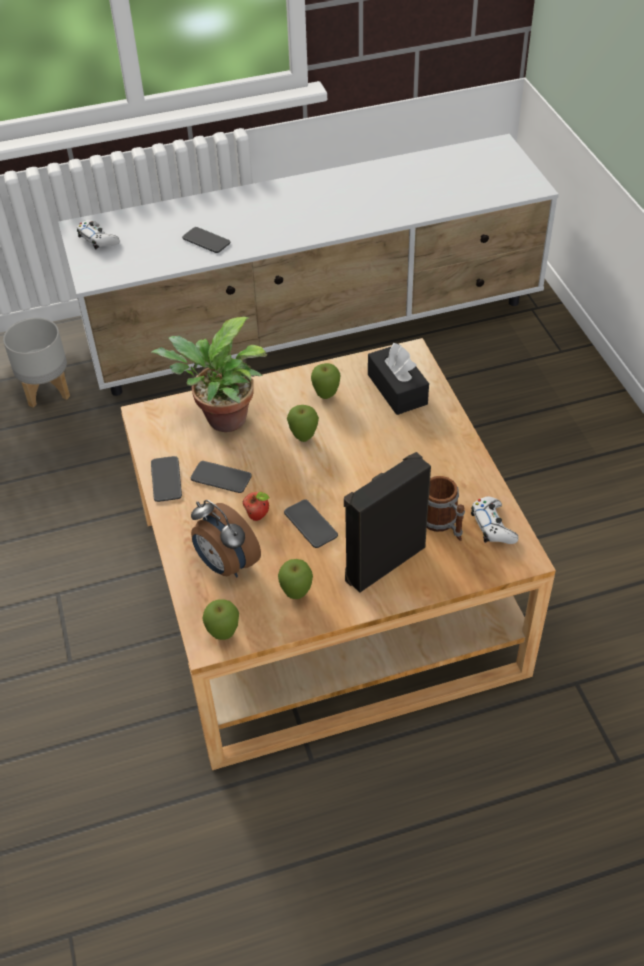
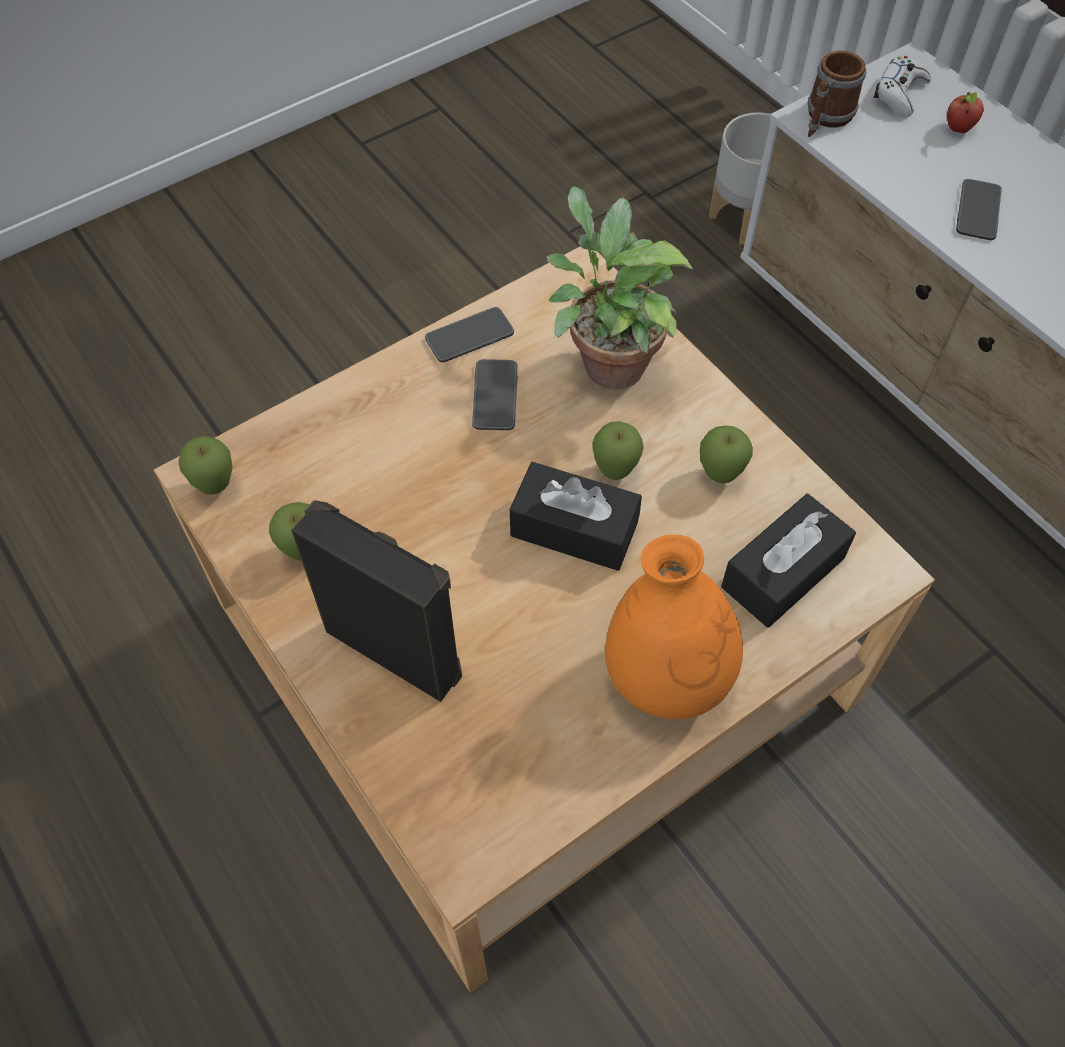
camera: 70 degrees right, 10 degrees up
alarm clock [191,500,261,577] -> none
apple [243,492,270,521] -> apple moved to [947,92,984,133]
phone [284,499,338,548] -> none
mug [427,476,465,541] -> mug moved to [807,51,866,137]
white game controller [471,497,519,544] -> none
none -> black tissue box [510,462,642,571]
none -> orange vase [605,535,743,719]

